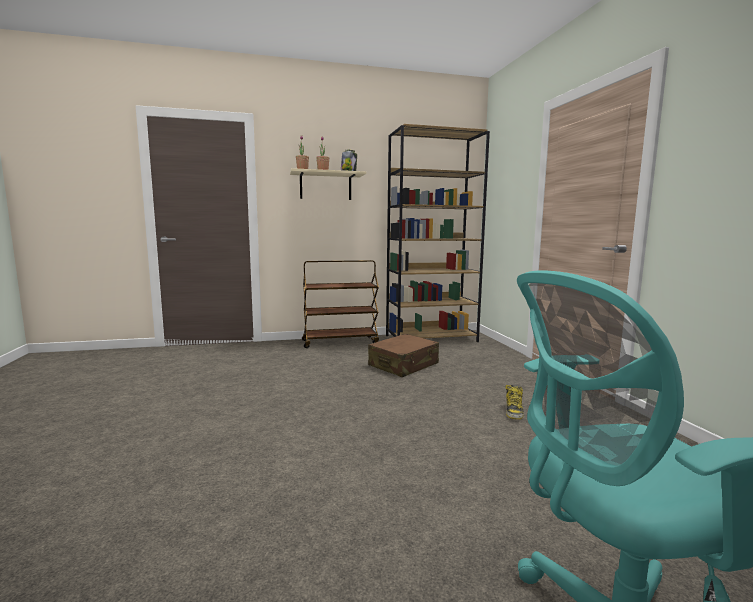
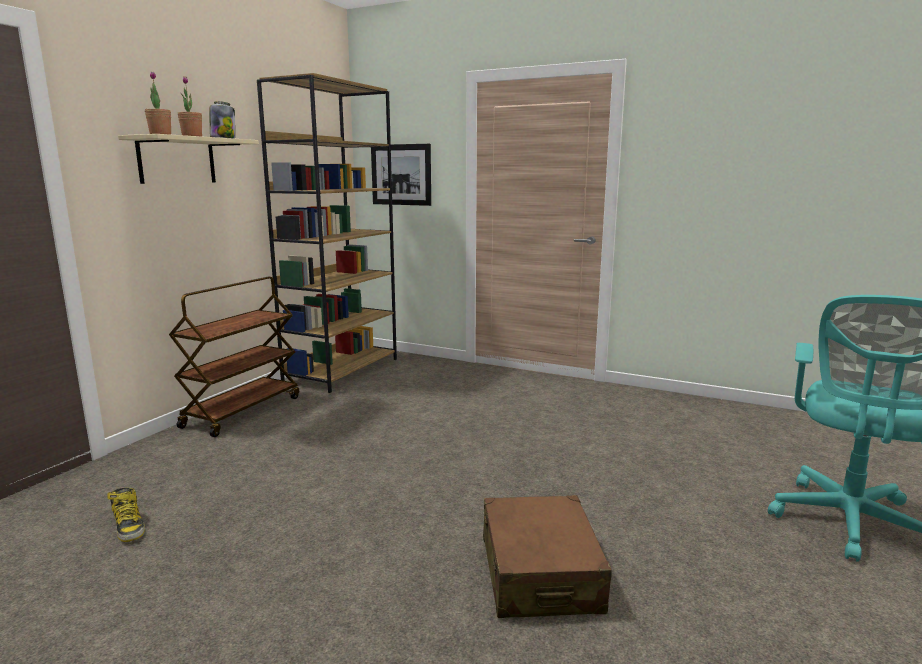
camera: 50 degrees left, 5 degrees up
brown suitcase [368,334,439,377] -> brown suitcase moved to [483,495,612,618]
boot [505,385,524,420] -> boot moved to [107,488,145,542]
none -> picture [371,144,431,206]

